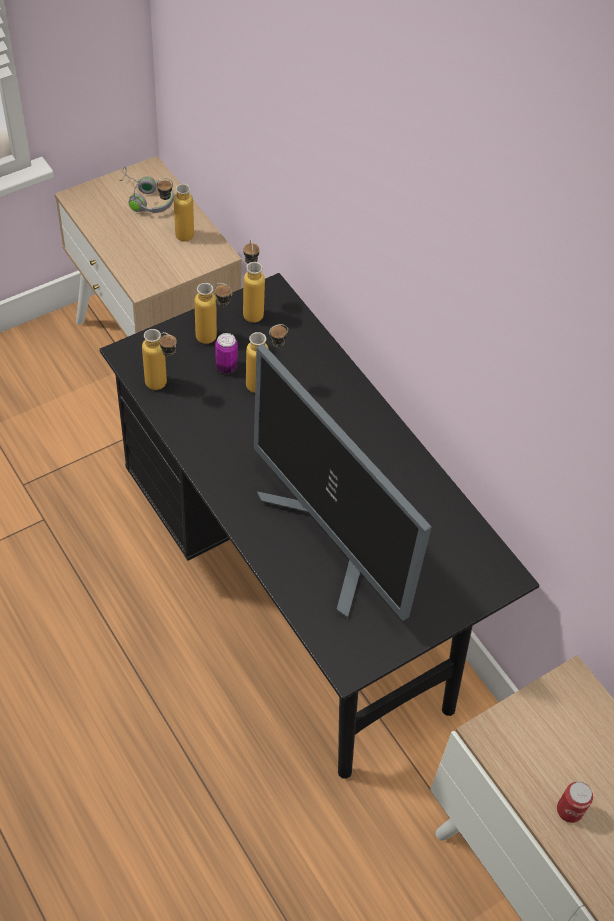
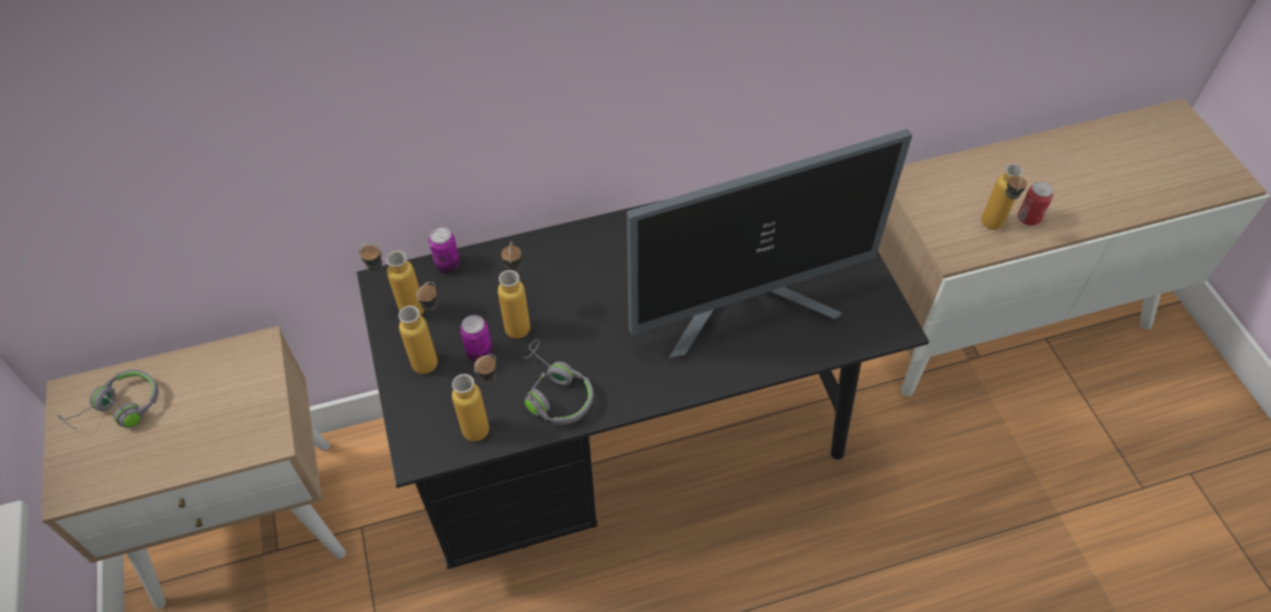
camera: 70 degrees left, 0 degrees up
bottle [156,178,194,241] -> bottle moved to [981,164,1027,230]
none -> can [429,227,460,273]
none -> grey headphones [525,339,593,425]

